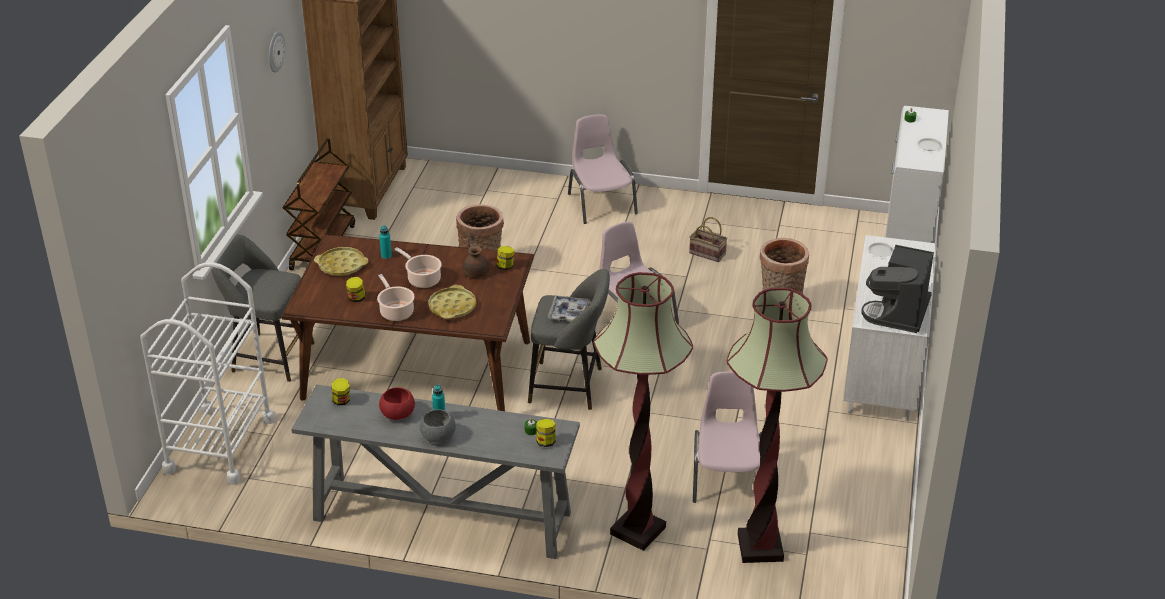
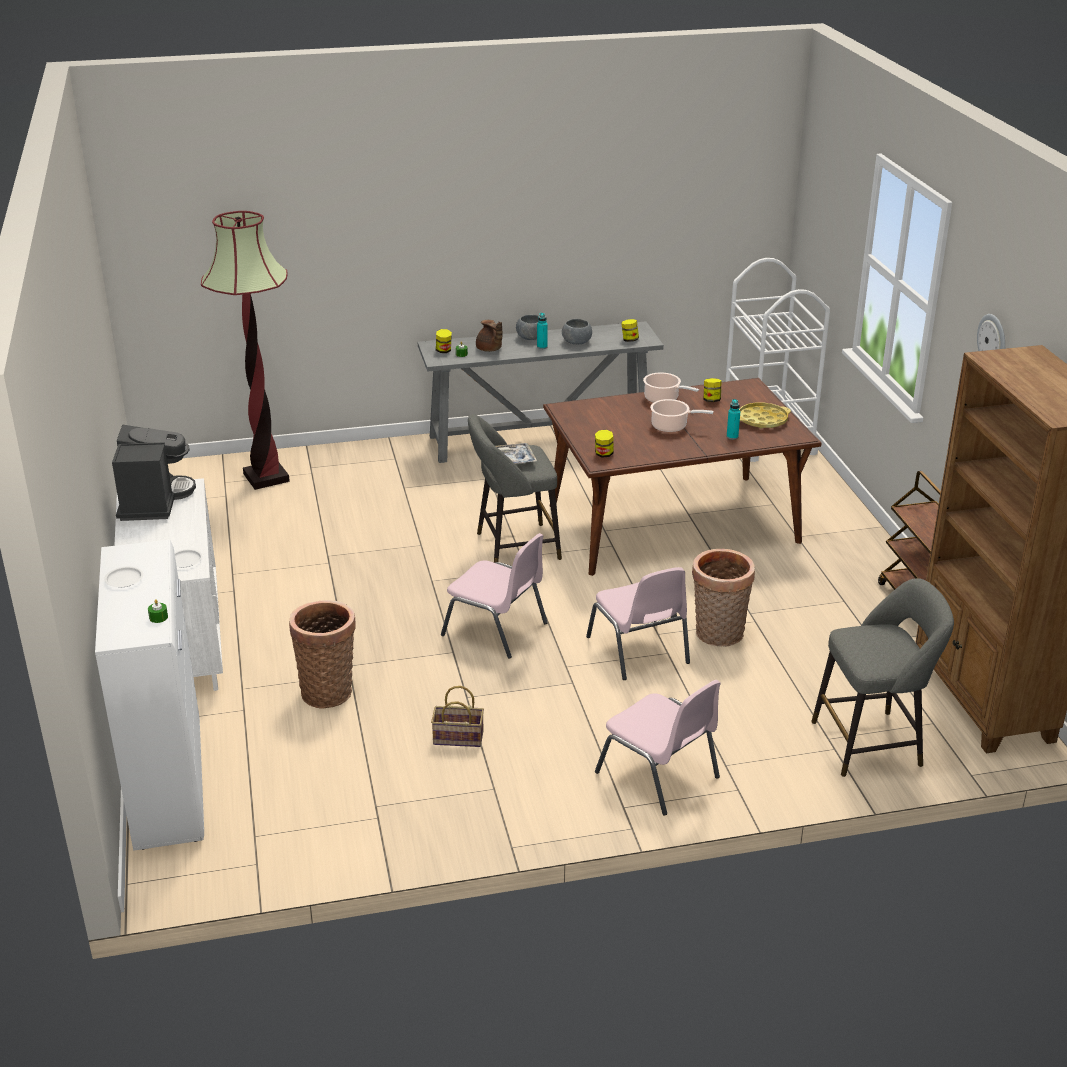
camera: 155 degrees right, 5 degrees down
grey stool [211,235,314,382] -> grey stool moved to [811,578,954,777]
red bowl [379,387,415,420] -> grey bowl [562,319,592,344]
yellow tray [428,285,476,319] -> none
brown teapot [463,232,489,278] -> brown teapot moved to [476,320,502,352]
floor lamp [593,272,693,551] -> none
pink chair [693,371,762,503] -> pink chair moved to [586,567,690,680]

